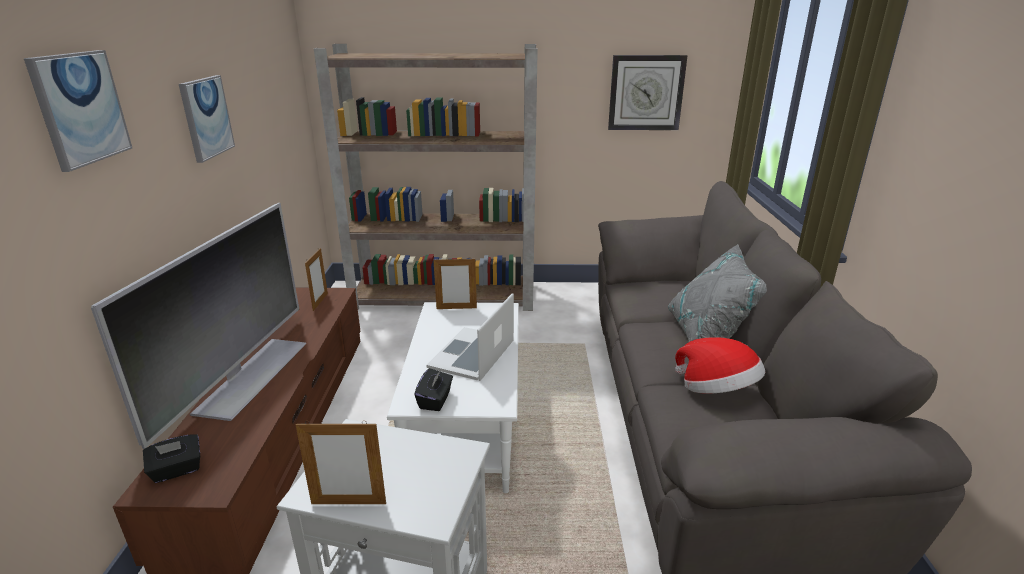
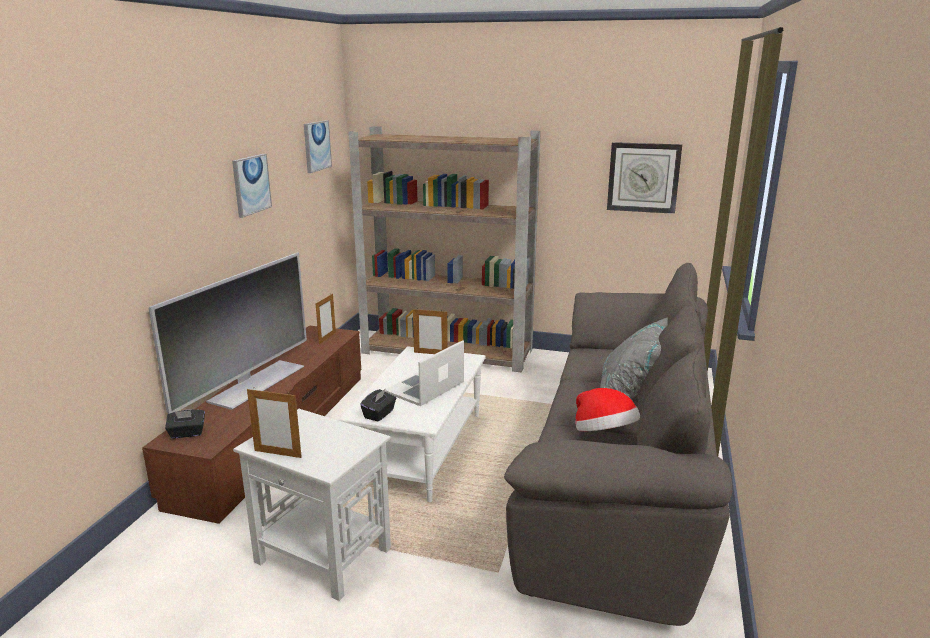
camera: 15 degrees right, 5 degrees down
picture [24,50,132,172] -> picture moved to [304,120,332,173]

